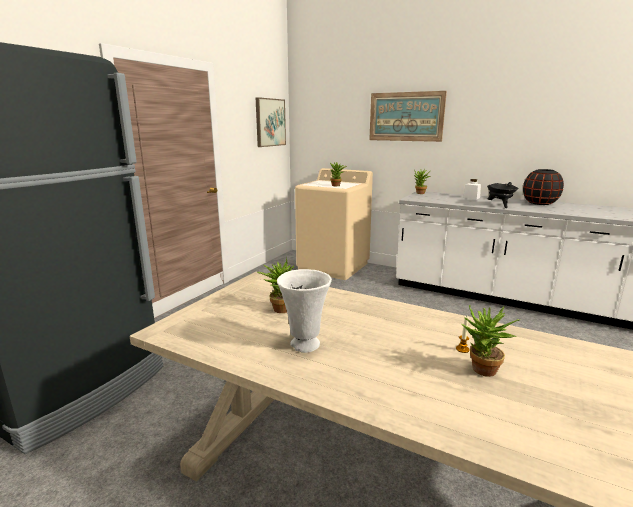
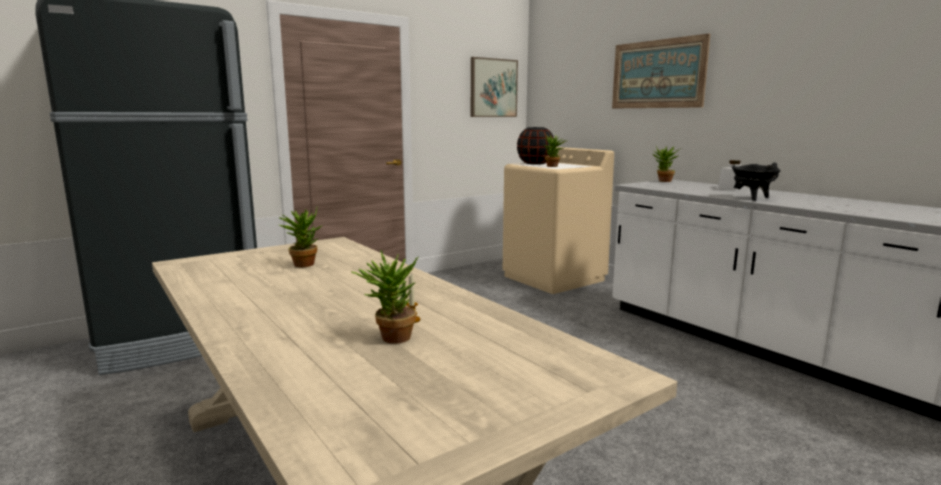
camera: 25 degrees right, 5 degrees down
white vase [277,269,332,353] -> none
black vase [523,169,564,205] -> black vase moved to [517,127,554,165]

